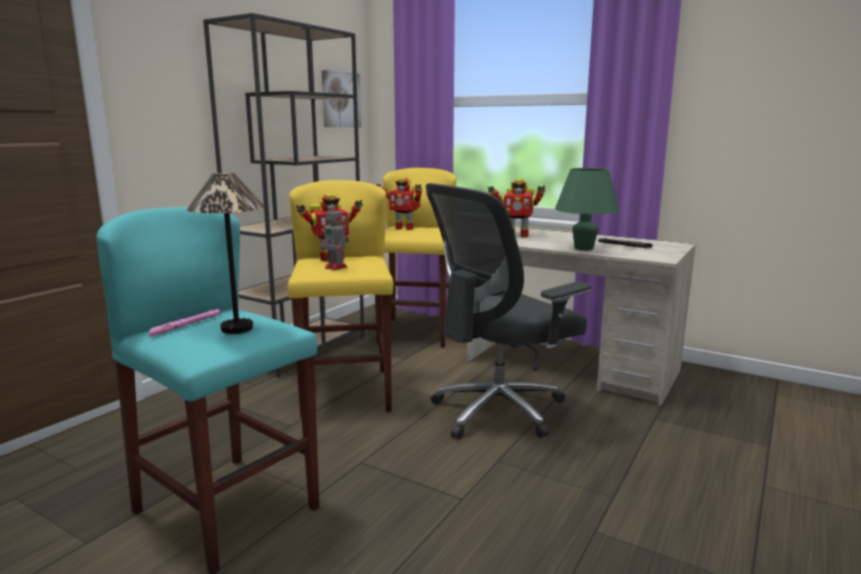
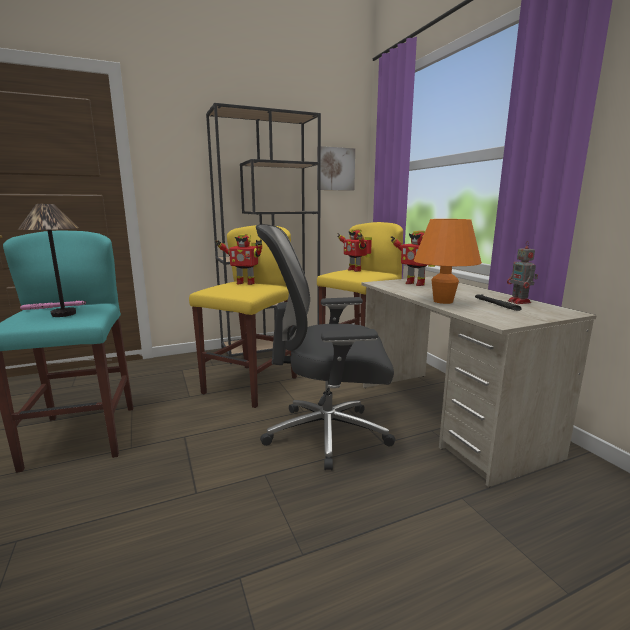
camera: 35 degrees right, 0 degrees up
toy robot [321,203,349,270] -> toy robot moved to [507,242,538,304]
green table lamp [555,168,619,251] -> orange table lamp [414,219,482,304]

